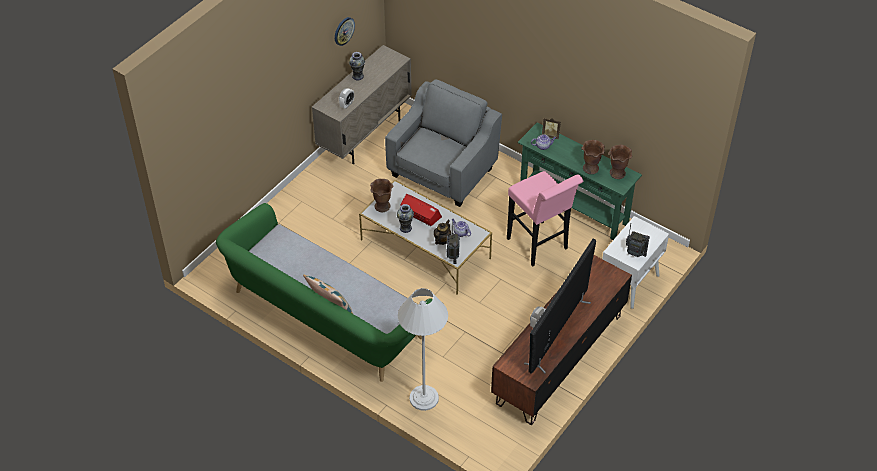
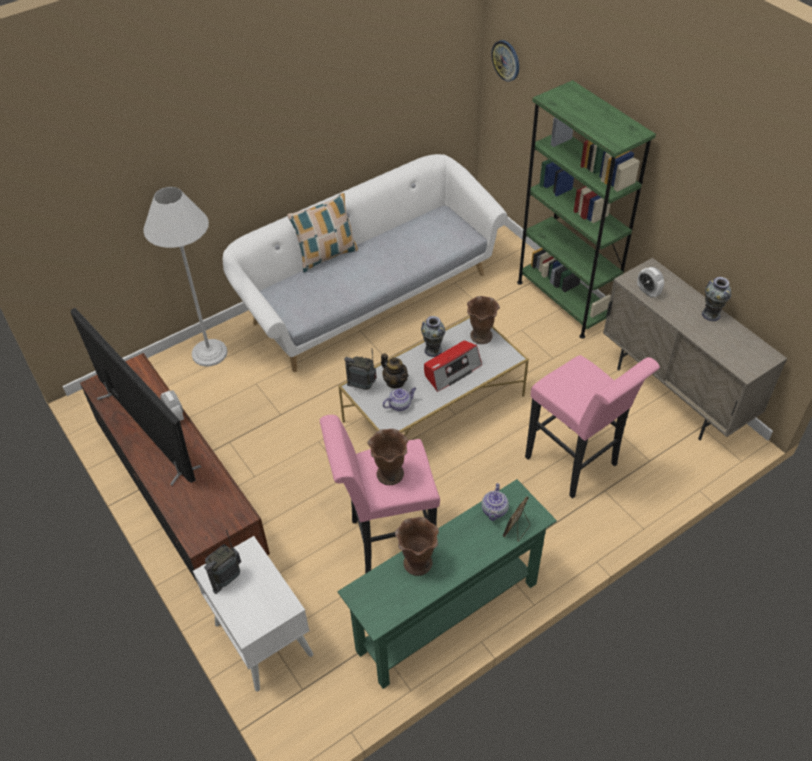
camera: 110 degrees right, 0 degrees up
green sofa [216,203,433,382] -> white sofa [223,154,508,372]
wall clock [335,17,355,46] -> wall clock moved to [491,40,519,82]
grey armchair [385,80,502,207] -> pink stool [525,355,660,499]
brown vase [609,145,632,179] -> brown vase moved to [368,429,408,485]
none -> green bookcase [517,80,656,339]

